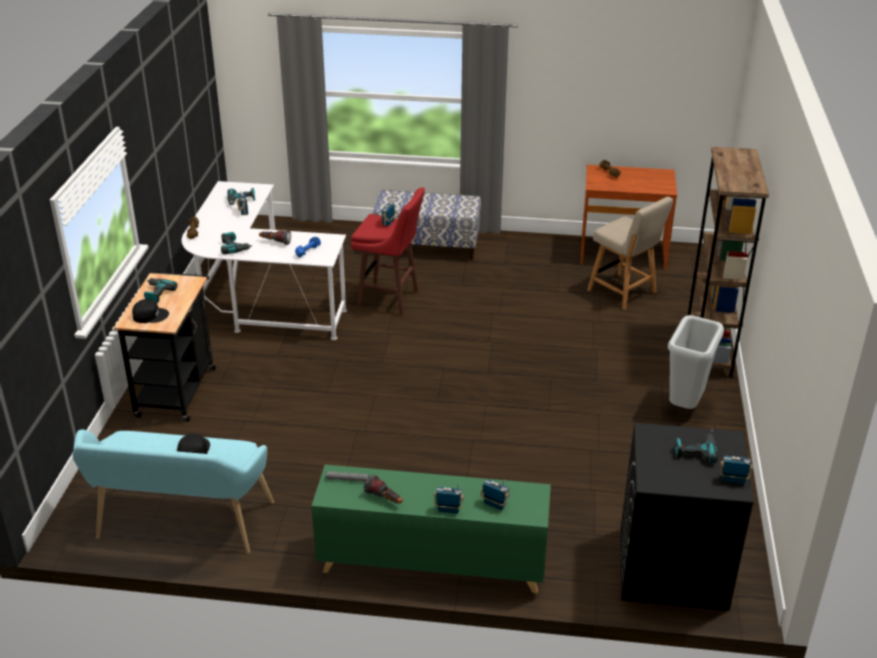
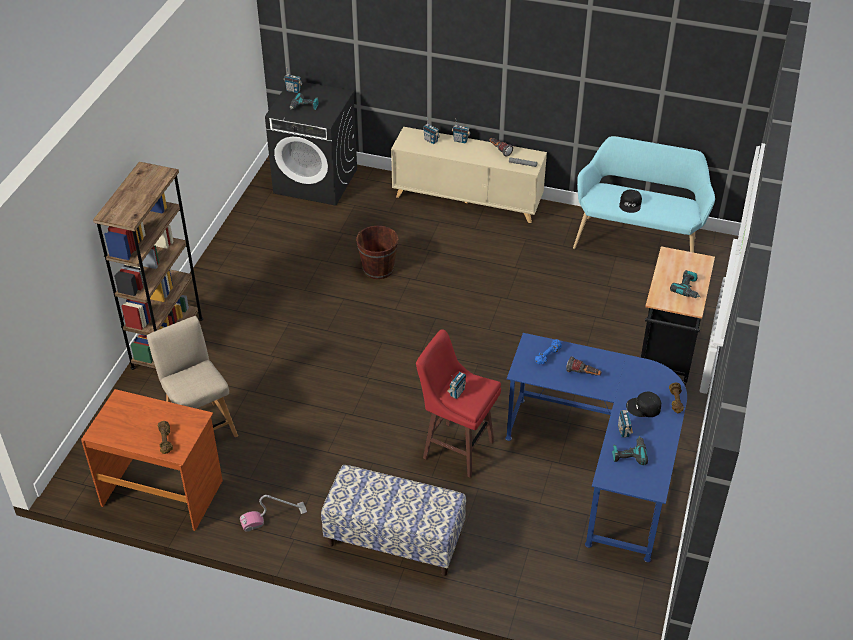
camera: 170 degrees left, 10 degrees up
black cap [132,299,169,323] -> black cap moved to [626,392,661,417]
white desk [182,181,347,340] -> blue desk [505,333,687,562]
power drill [221,232,252,254] -> none
green cabinet [312,465,551,593] -> beige cabinet [391,127,547,223]
grey trash can [668,315,724,409] -> none
none -> vacuum cleaner [240,495,307,532]
none -> brown bucket [356,226,399,279]

